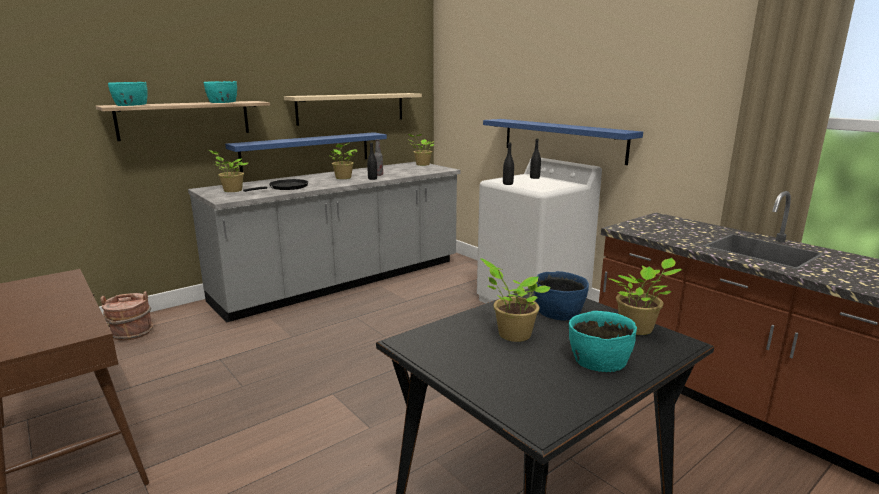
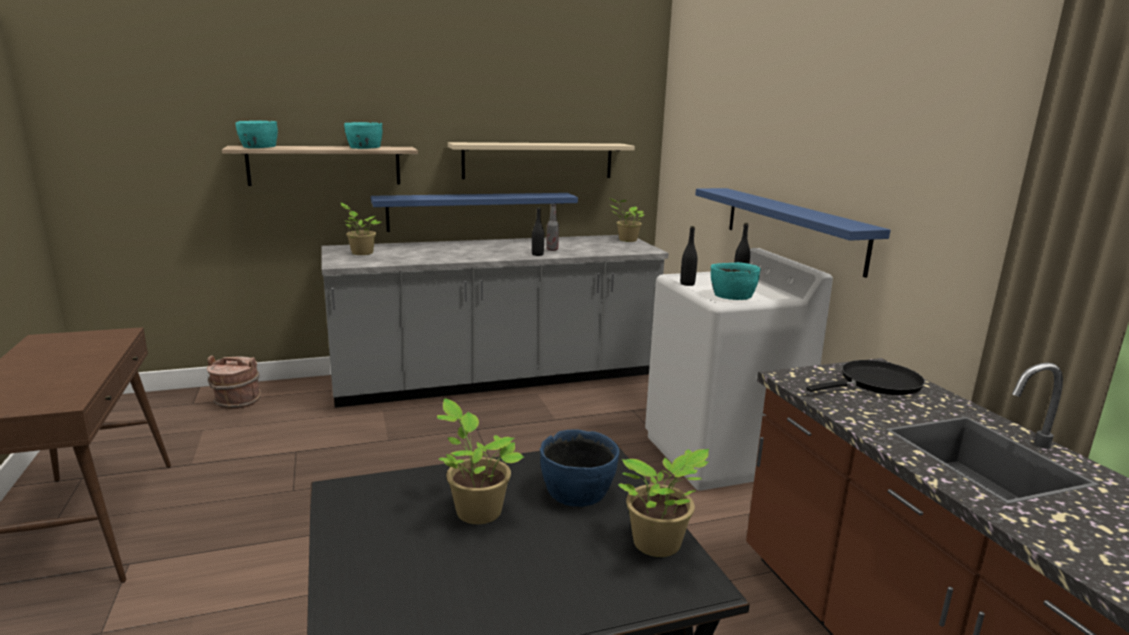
camera: 20 degrees right, 0 degrees up
black frying pan [243,179,308,192] -> black frying pan moved to [806,360,925,395]
potted plant [329,142,358,179] -> none
turquoise bowl [569,311,637,372] -> turquoise bowl moved to [711,262,761,300]

